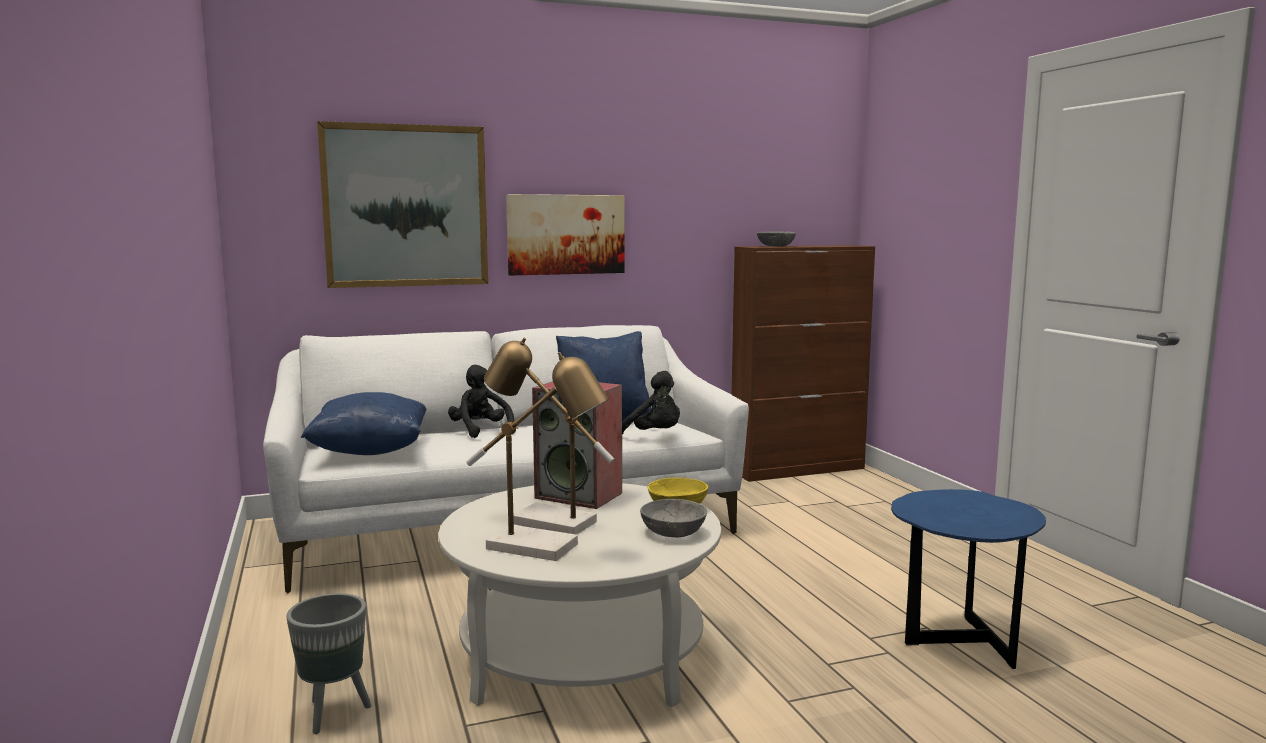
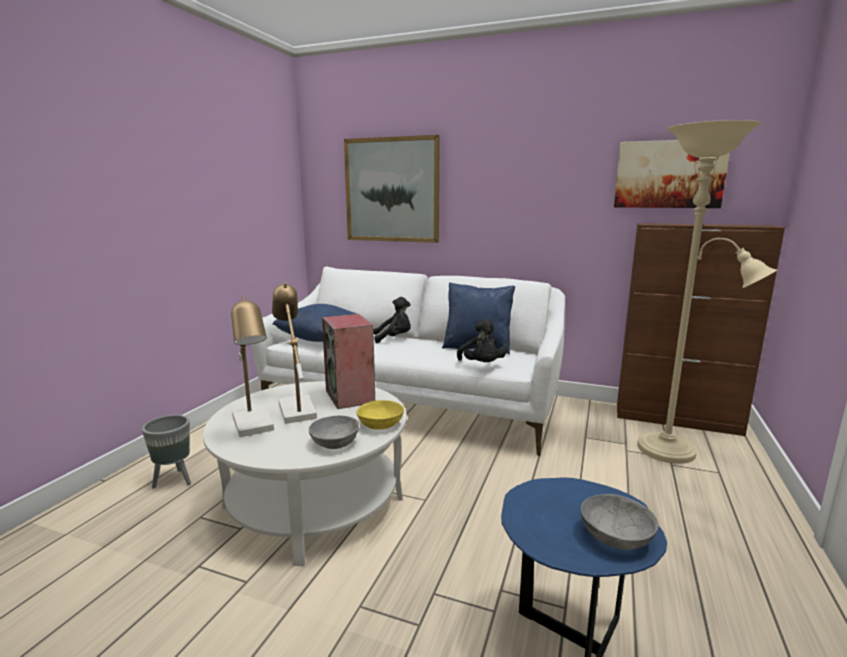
camera: 40 degrees right, 5 degrees up
black plush toy [448,364,514,438] -> black plush toy turned 75 degrees clockwise [373,297,411,343]
picture [506,194,625,275] -> picture moved to [614,140,729,208]
grey bowl [757,231,796,247] -> grey bowl moved to [580,494,658,550]
none -> beige floor lamp [637,120,777,464]

